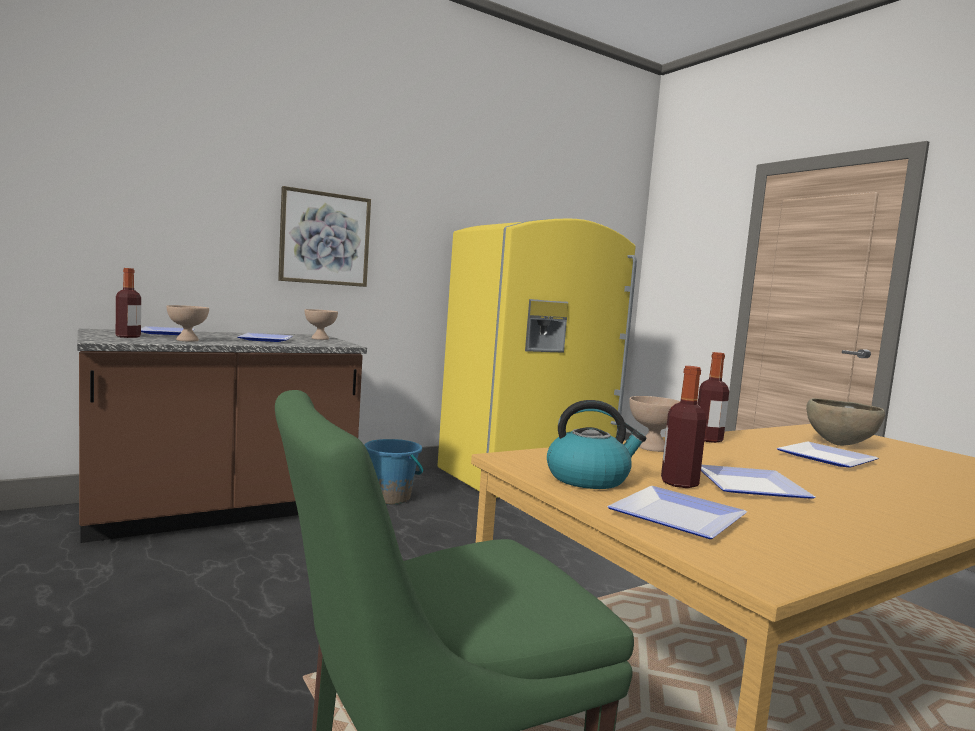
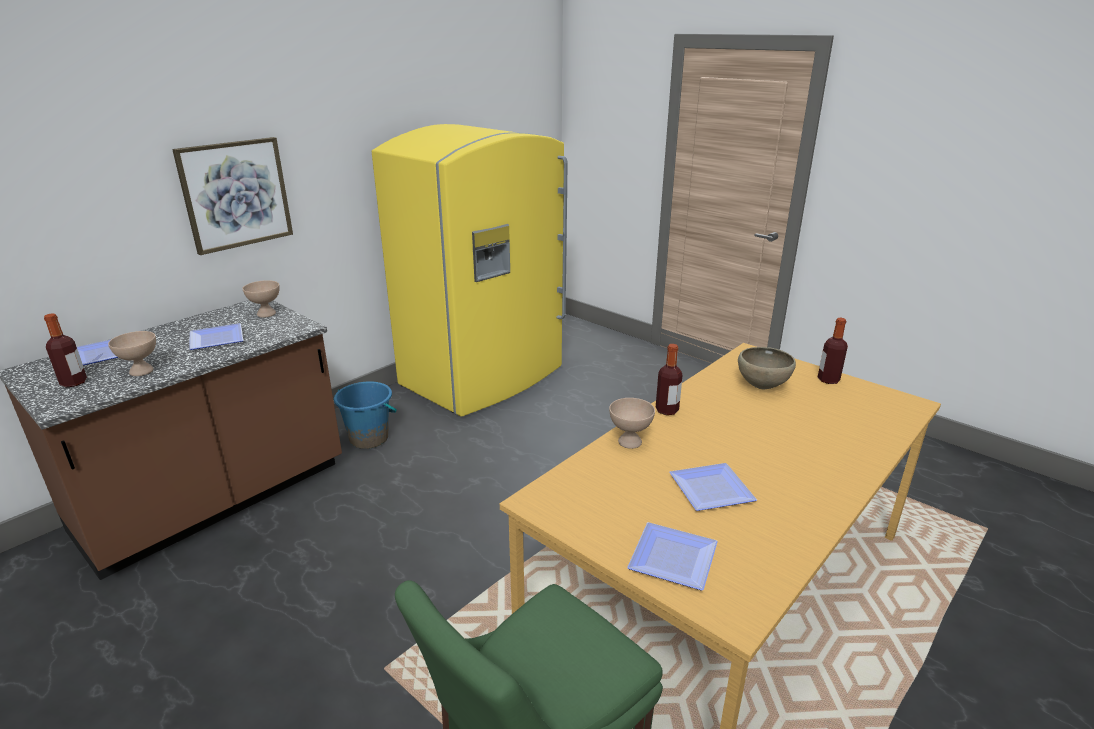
camera: 15 degrees left, 20 degrees up
kettle [547,400,647,489] -> none
bottle [661,366,707,488] -> bottle moved to [818,318,848,384]
plate [776,441,879,468] -> none

